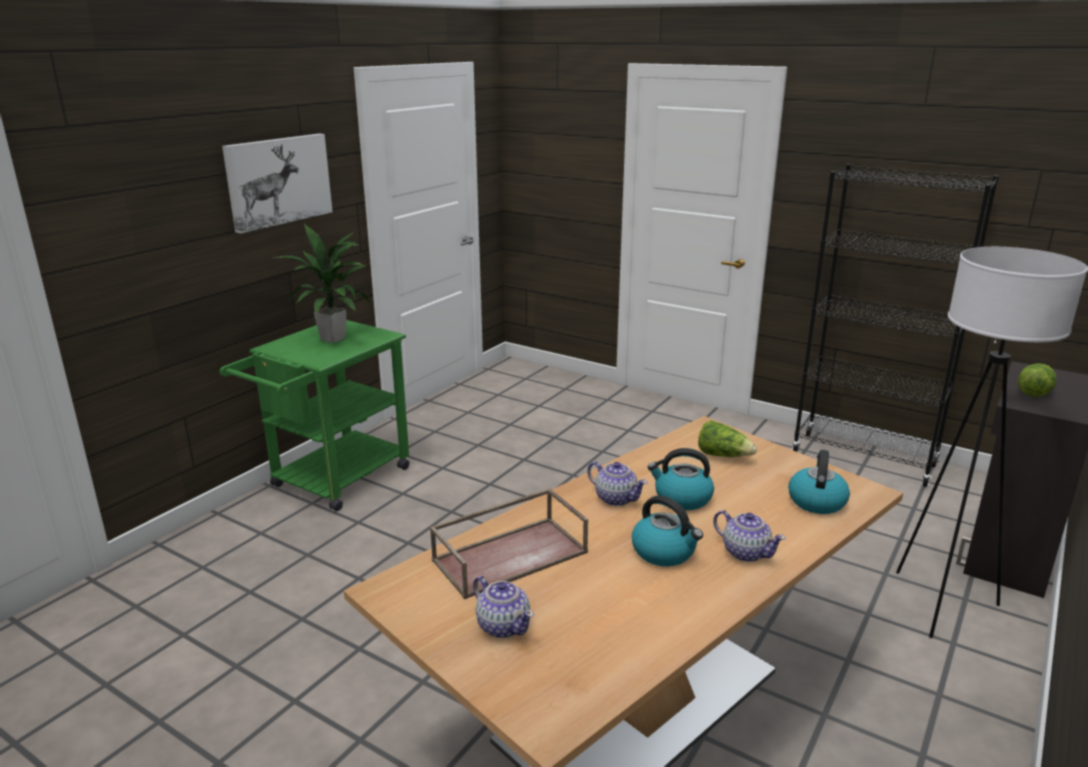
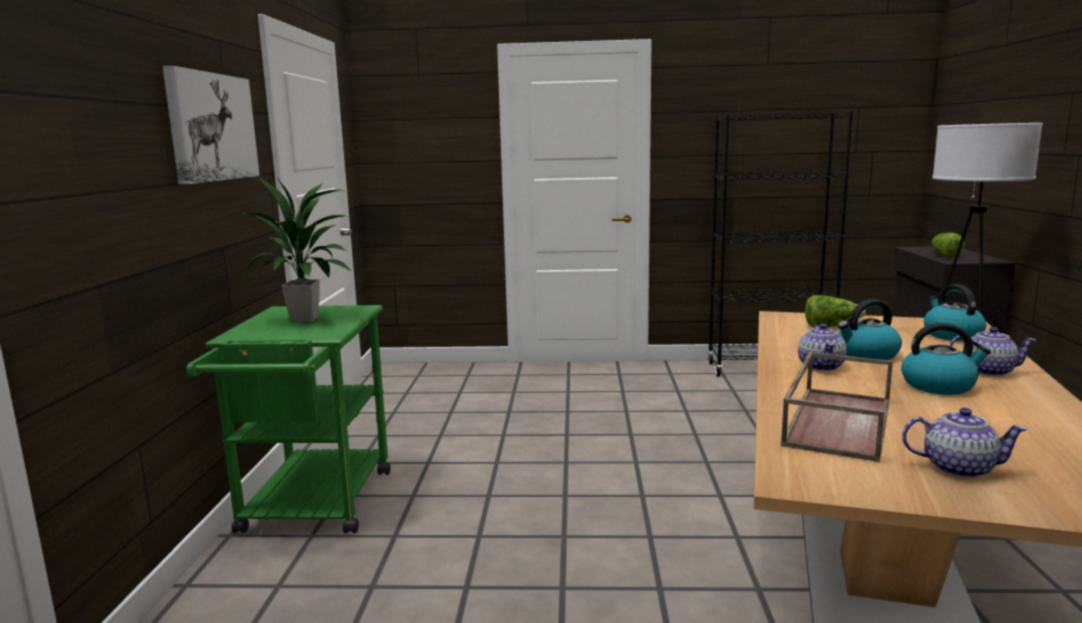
camera: 30 degrees left, 10 degrees down
teapot [587,461,648,506] -> teapot turned 90 degrees clockwise [798,324,847,371]

